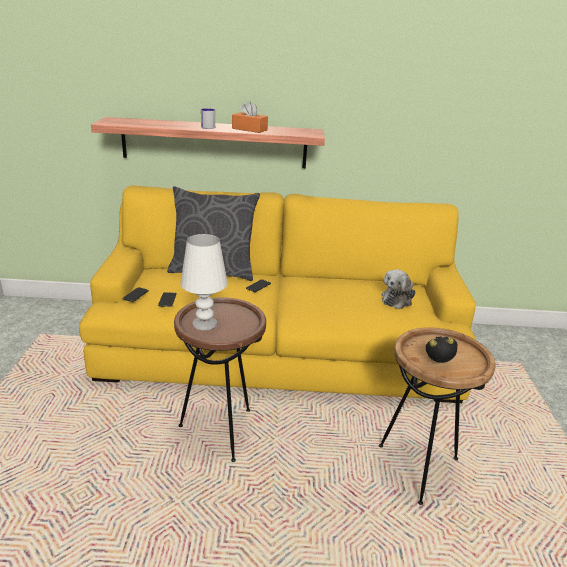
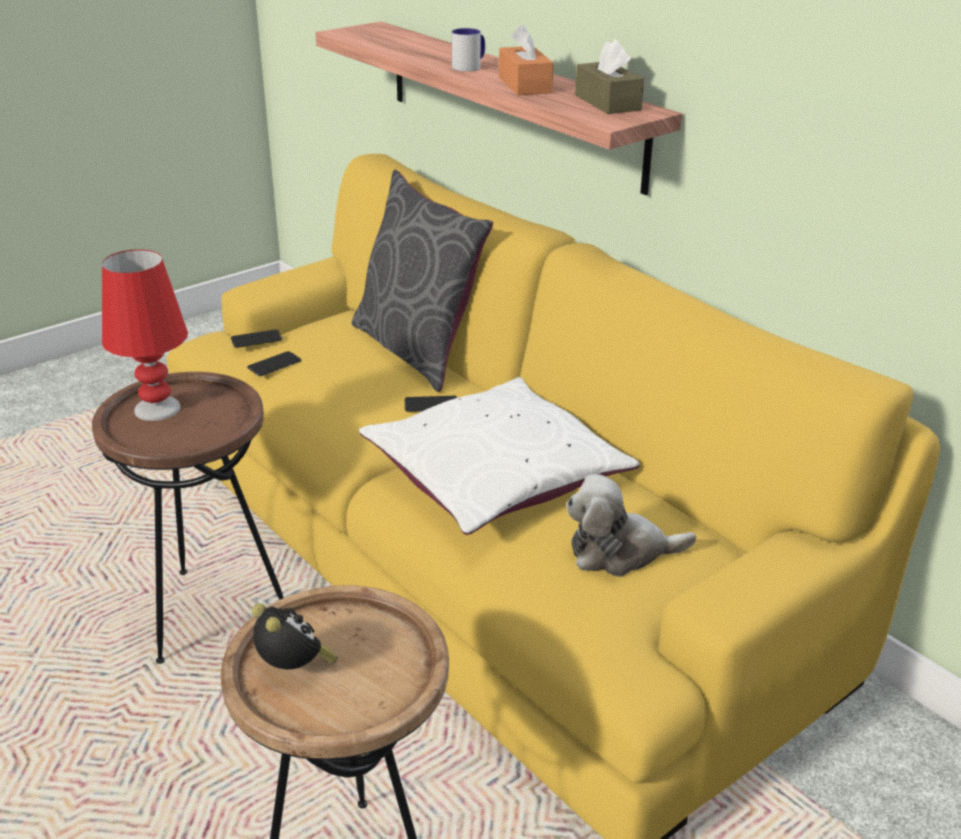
camera: 50 degrees right, 5 degrees up
white table lamp [181,234,228,330] -> red table lamp [102,249,188,421]
none -> white pillow [359,377,640,535]
none -> brown tissue box [575,39,644,114]

